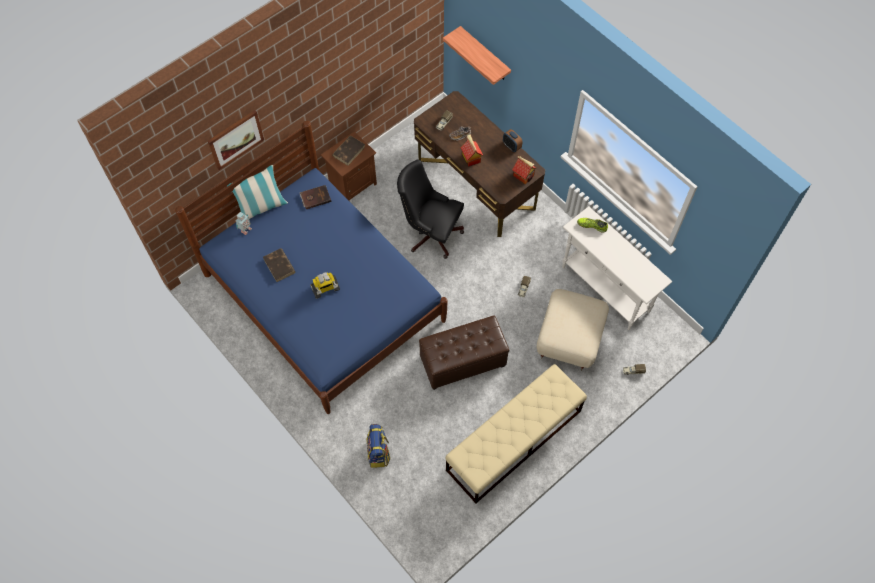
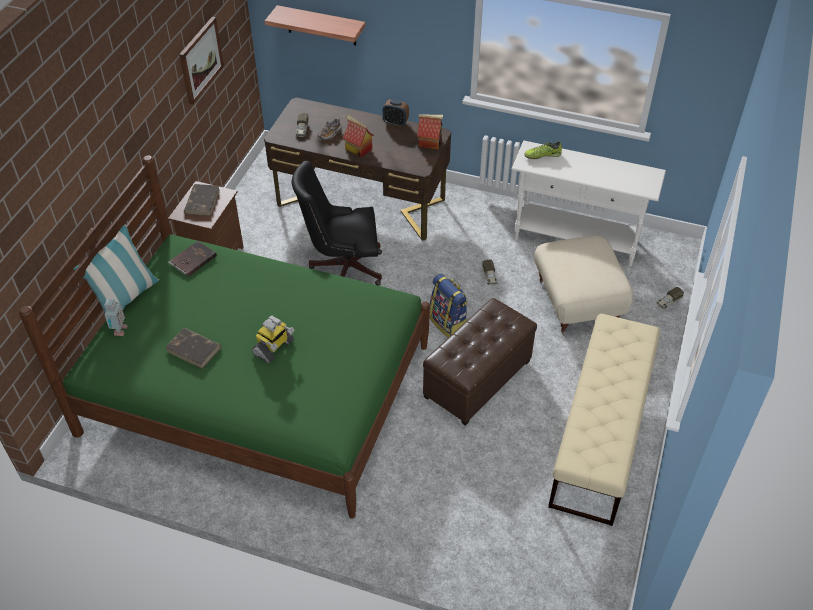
camera: 30 degrees left, 15 degrees down
blue bed [175,121,447,414] -> green bed [19,155,430,519]
picture [208,110,264,170] -> picture moved to [179,17,224,105]
backpack [367,424,390,468] -> backpack moved to [429,274,468,338]

